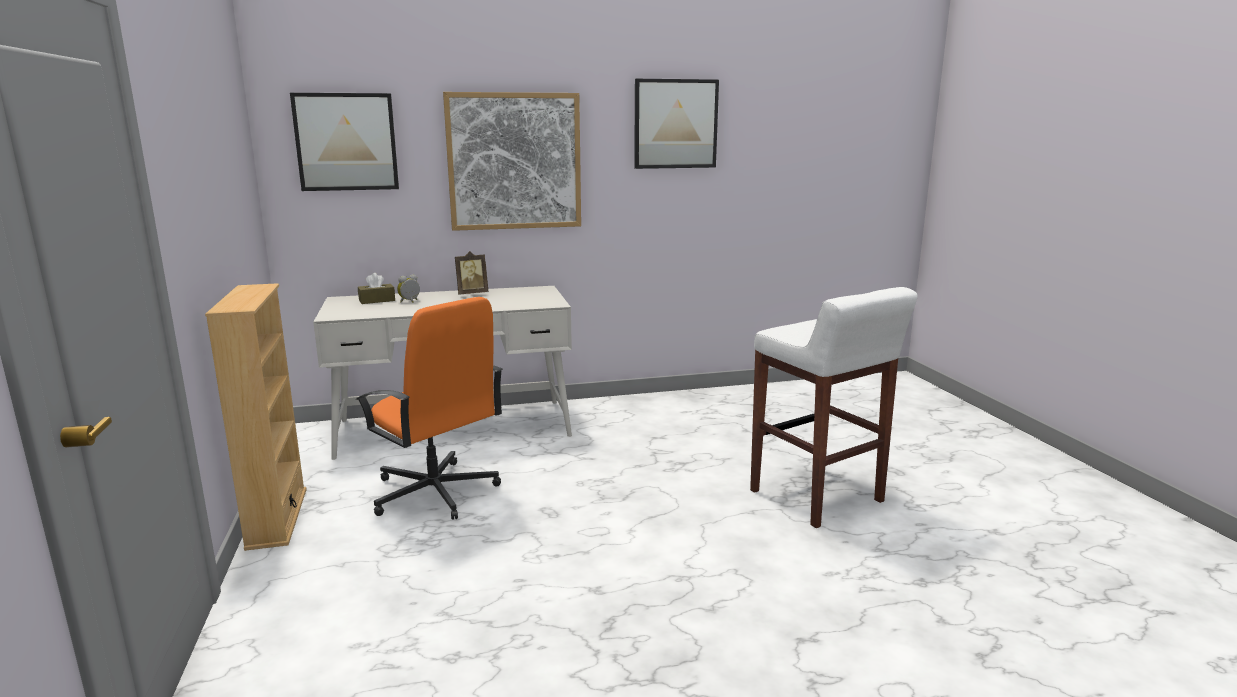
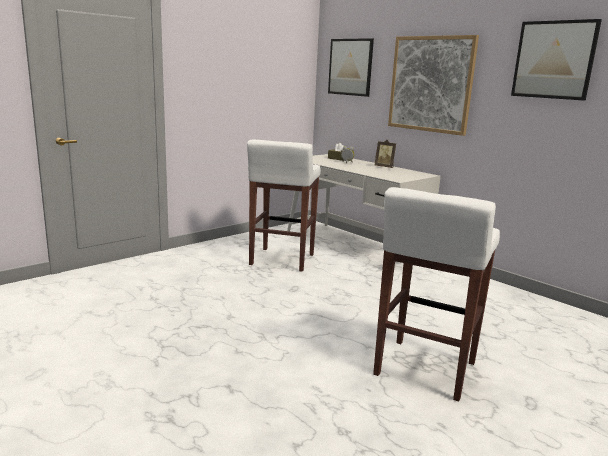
camera: 60 degrees right, 0 degrees up
beige bookcase [205,284,307,551] -> none
orange office chair [356,297,503,520] -> white stool [247,139,321,272]

